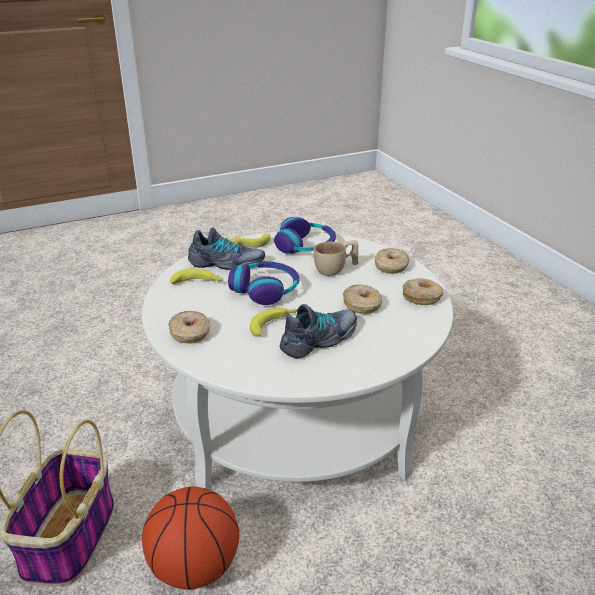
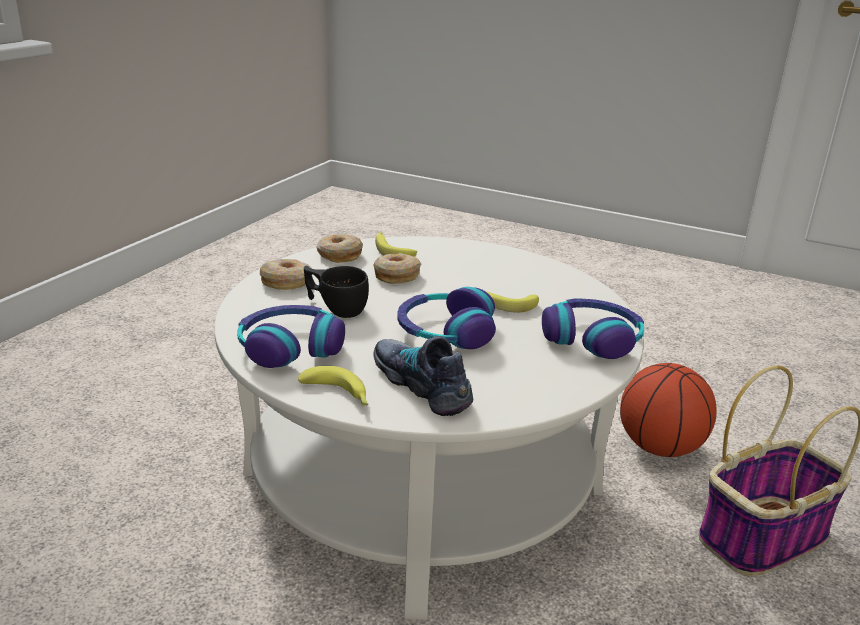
camera: 130 degrees left, 5 degrees down
donut [168,311,210,344] -> headphones [542,298,644,359]
banana [170,269,222,284] -> banana moved to [375,232,417,257]
shoe [280,304,357,359] -> none
beige cup [314,240,358,276] -> black cup [304,266,369,318]

